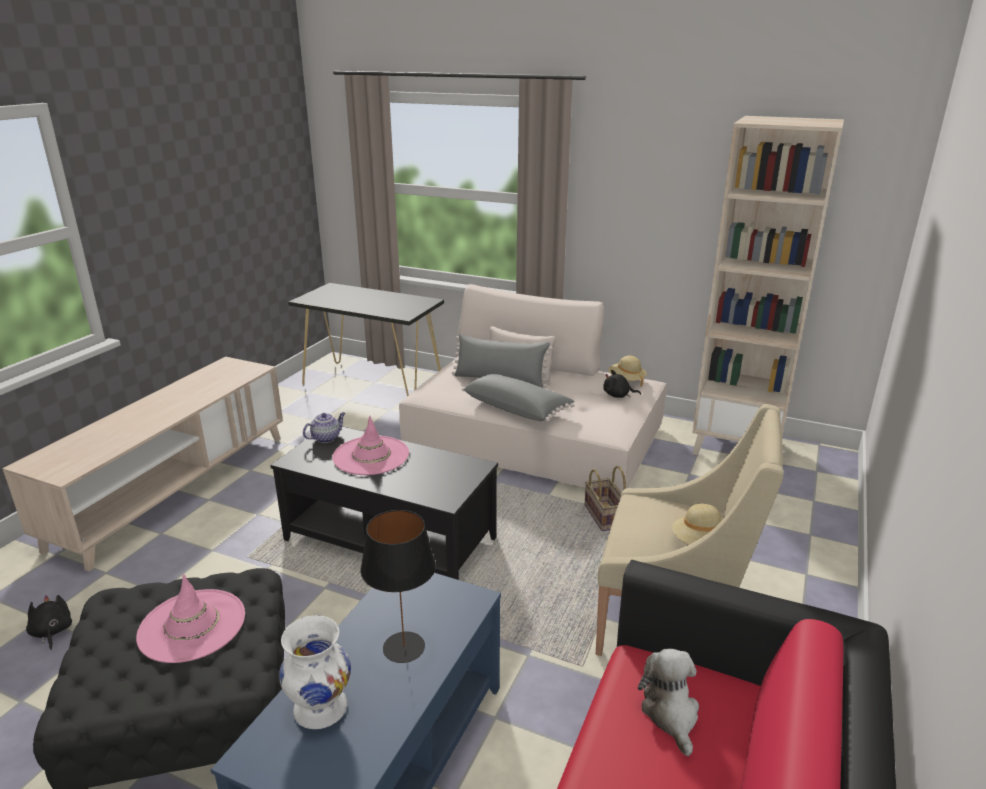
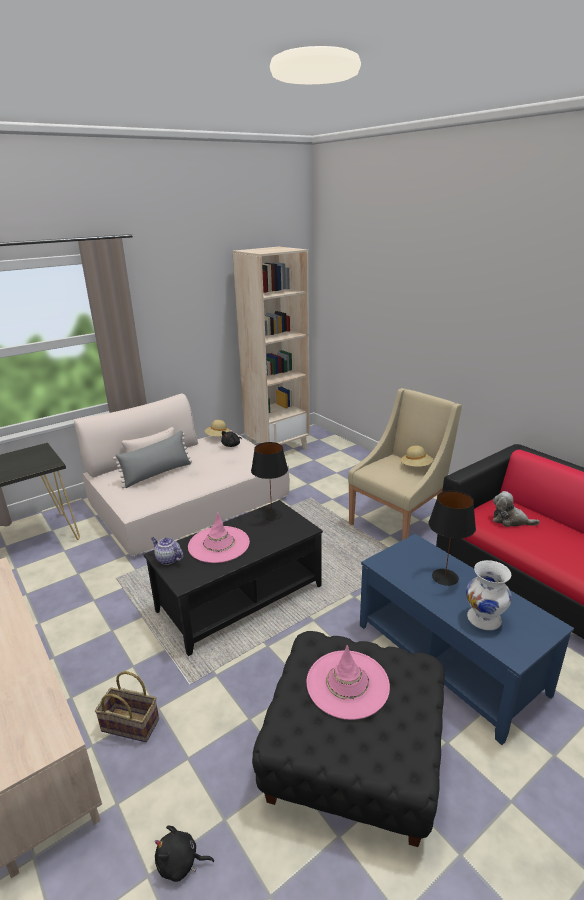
camera: 60 degrees left, 0 degrees up
teapot [303,412,345,443] -> teapot turned 45 degrees counterclockwise [151,537,184,565]
grey pillow [462,374,575,422] -> none
basket [584,466,626,531] -> basket moved to [95,671,159,742]
none -> black table lamp [251,442,288,520]

